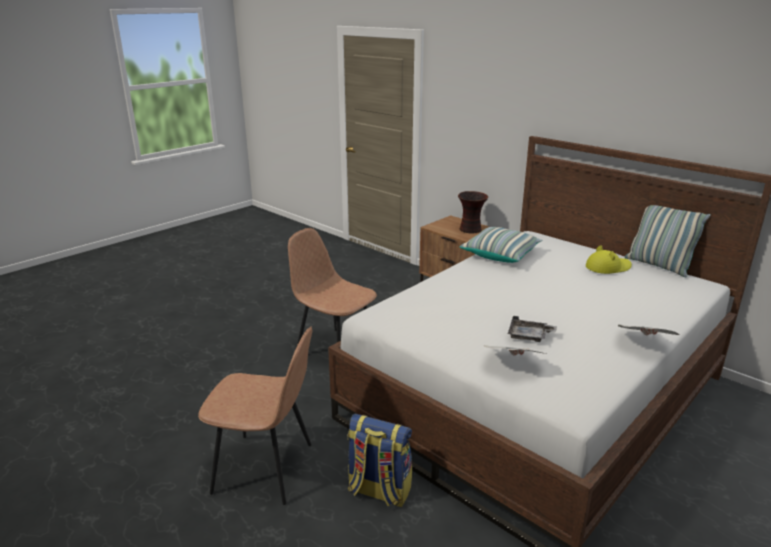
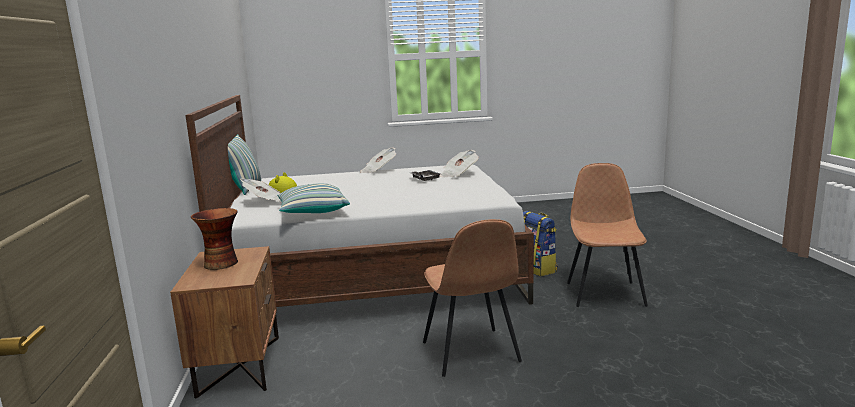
camera: 140 degrees left, 10 degrees down
brown chair [198,327,312,505] -> brown chair turned 45 degrees clockwise [567,163,648,307]
none -> newspaper [240,178,282,203]

